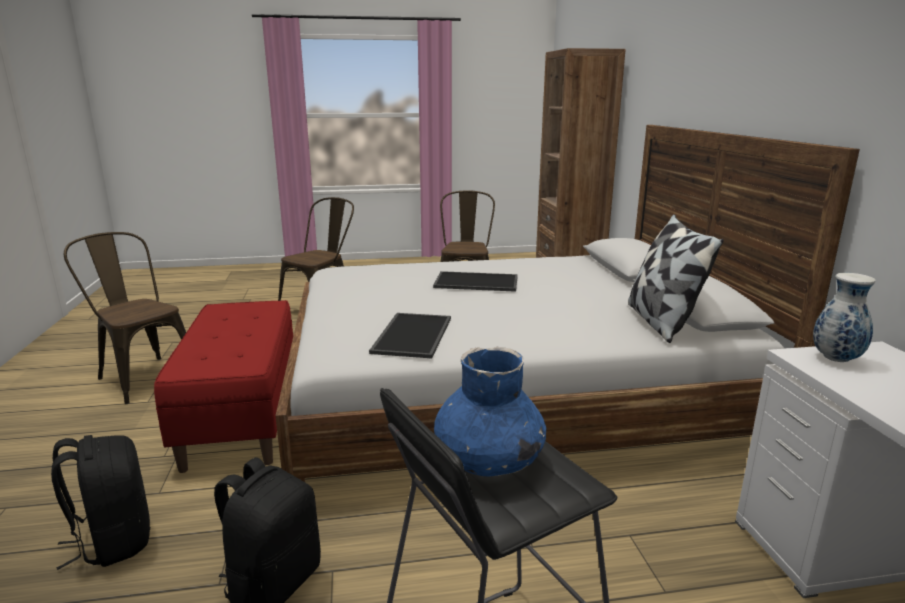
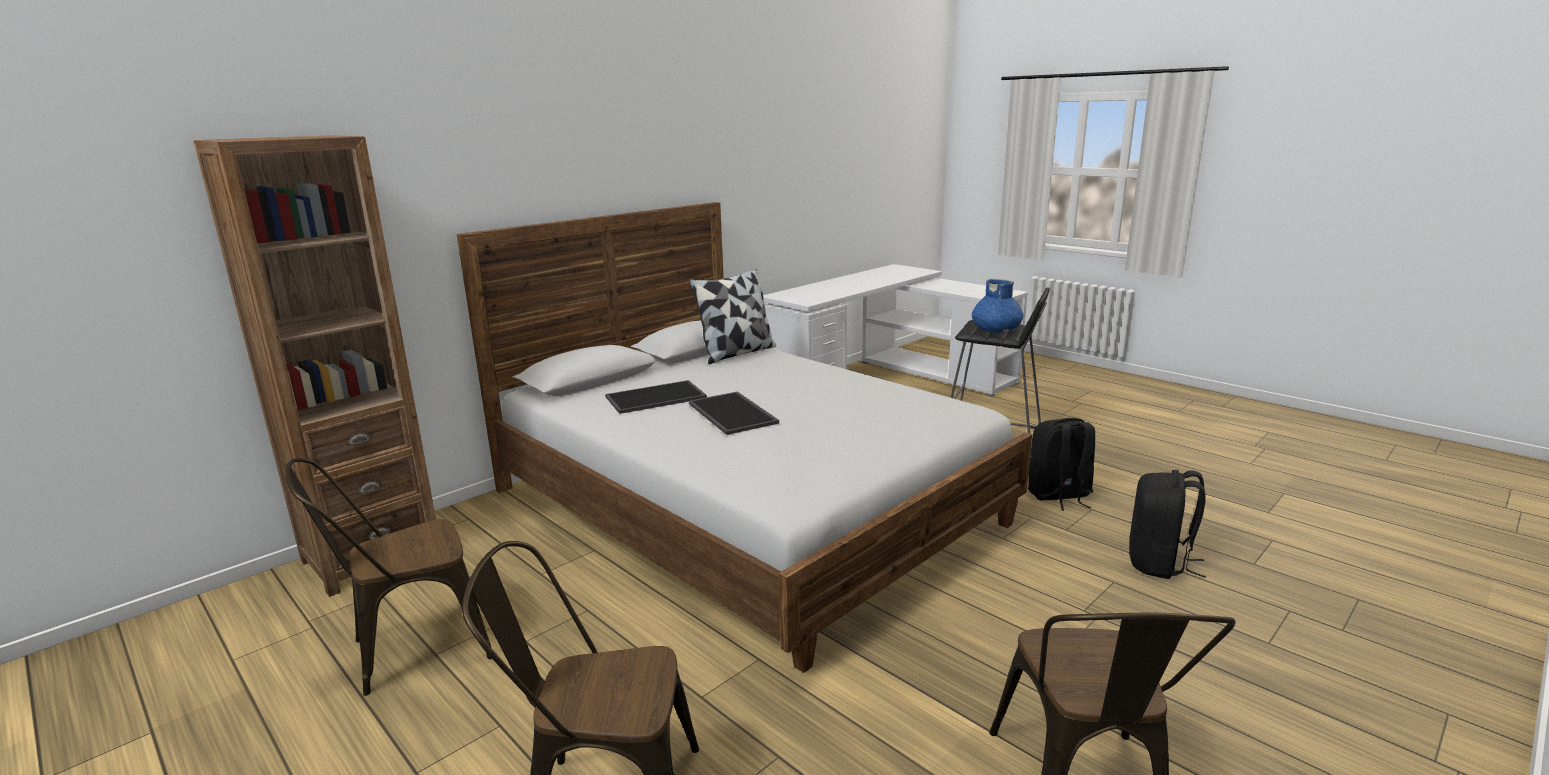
camera: 125 degrees left, 0 degrees up
red bench [154,300,293,473] -> none
tray [369,313,451,358] -> tray moved to [605,380,707,414]
vase [813,273,876,362] -> none

